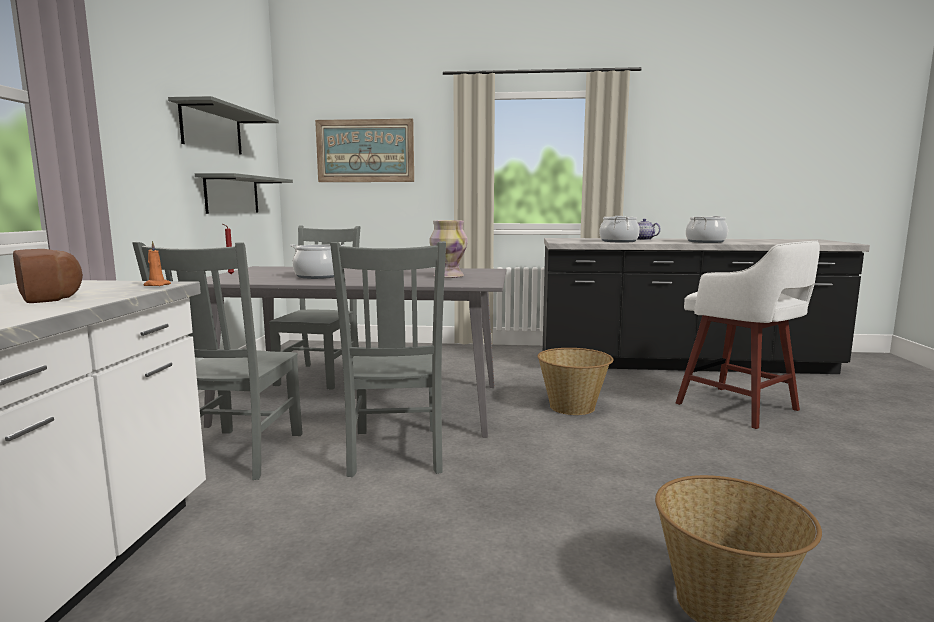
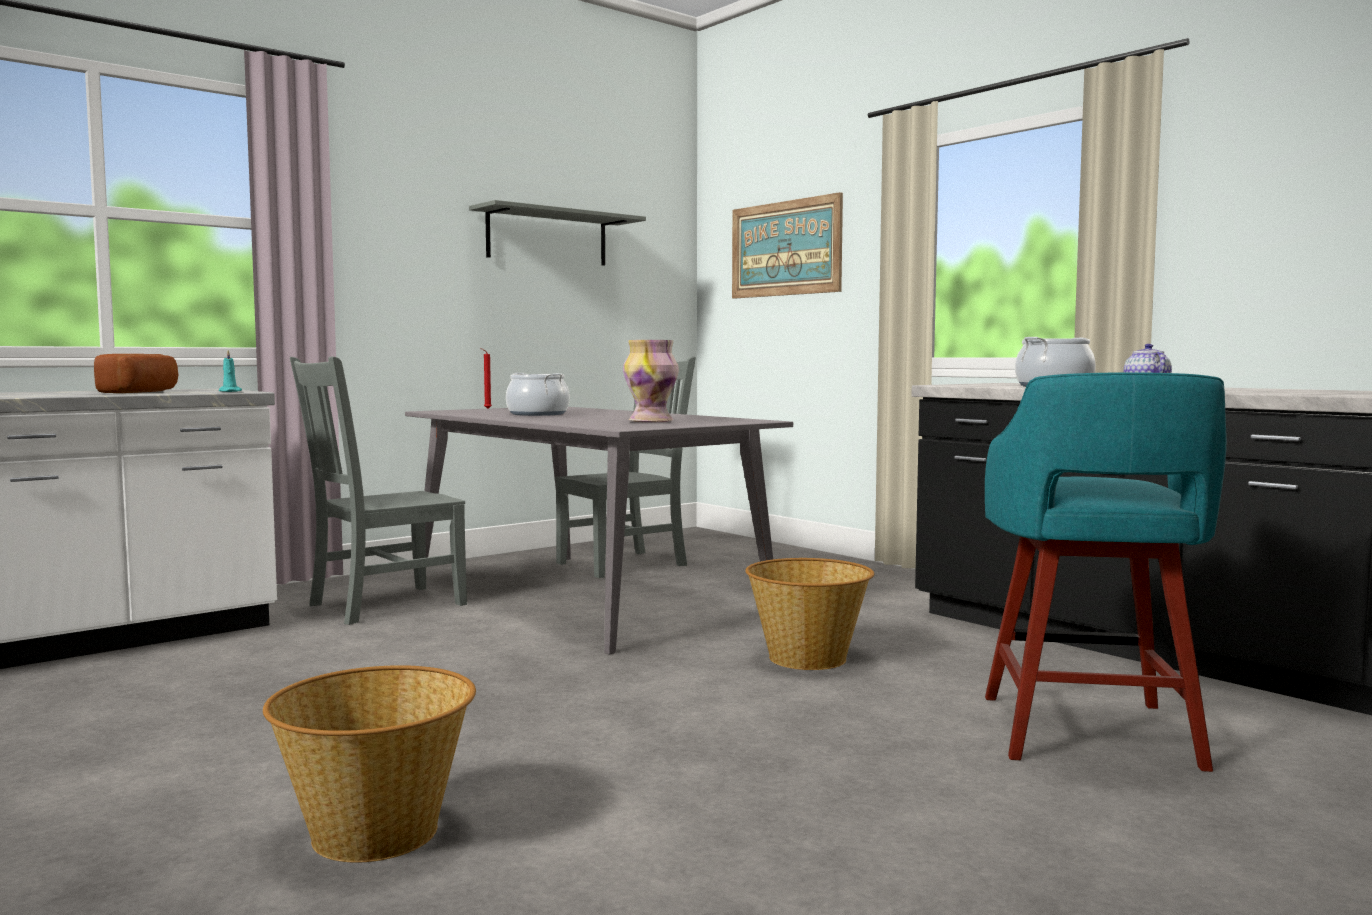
camera: 45 degrees right, 5 degrees down
orange candle [143,241,171,286] -> turquoise candle [219,350,242,392]
grey shelf [195,173,293,214] -> none
grey chair [330,241,446,477] -> none
white stool [676,241,820,429] -> turquoise stool [985,372,1227,772]
cooking pot [686,216,728,243] -> none

